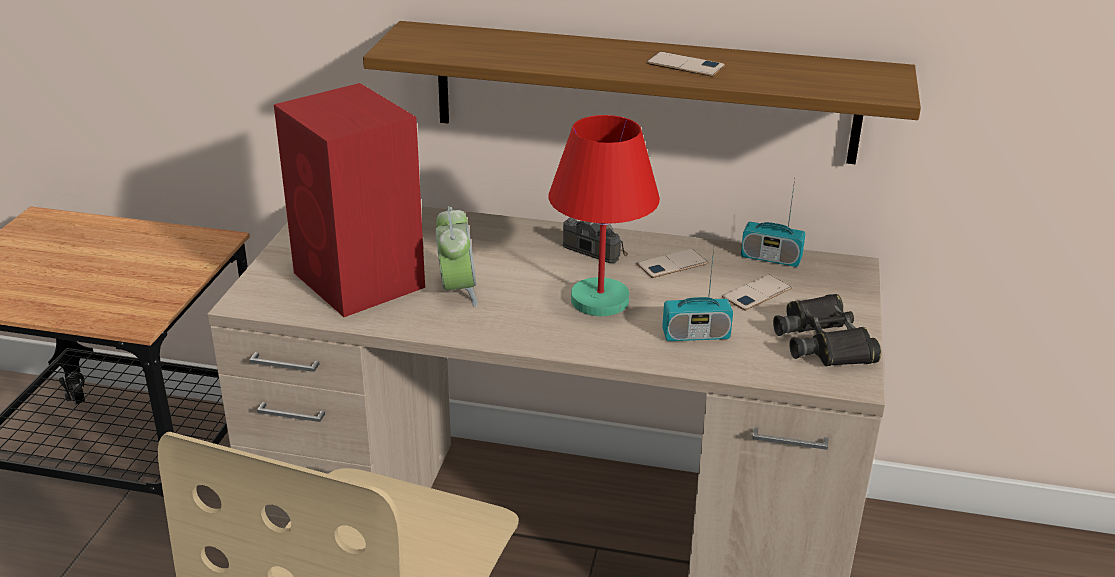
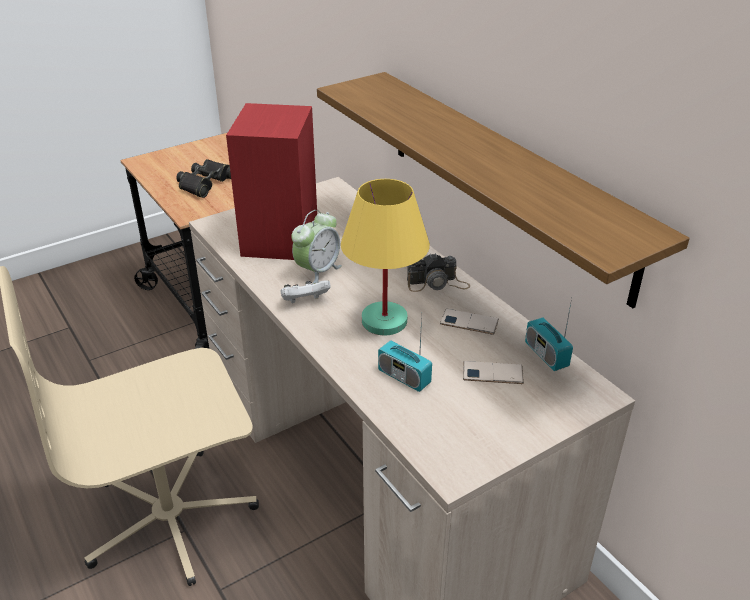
camera: 45 degrees right, 5 degrees up
red table lamp [548,115,660,316] -> yellow table lamp [341,179,430,335]
camera [563,218,628,263] -> camera turned 90 degrees clockwise [407,253,470,292]
phone [647,52,725,77] -> none
black binoculars [773,294,881,366] -> black binoculars moved to [176,159,231,198]
none -> white game controller [281,280,331,303]

